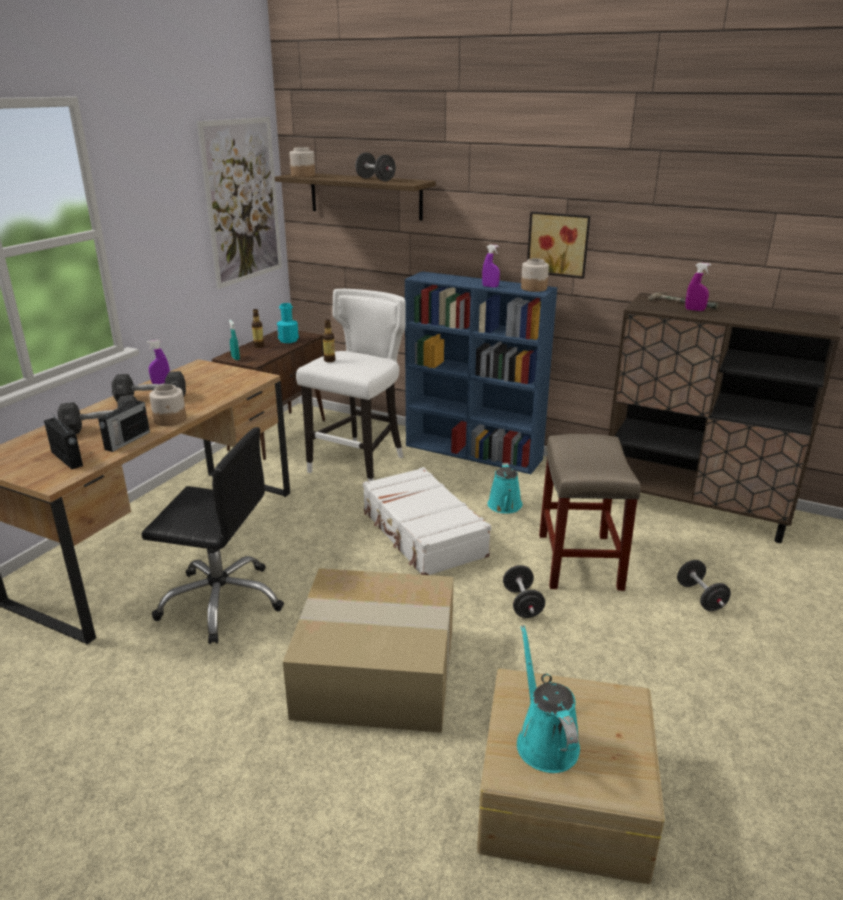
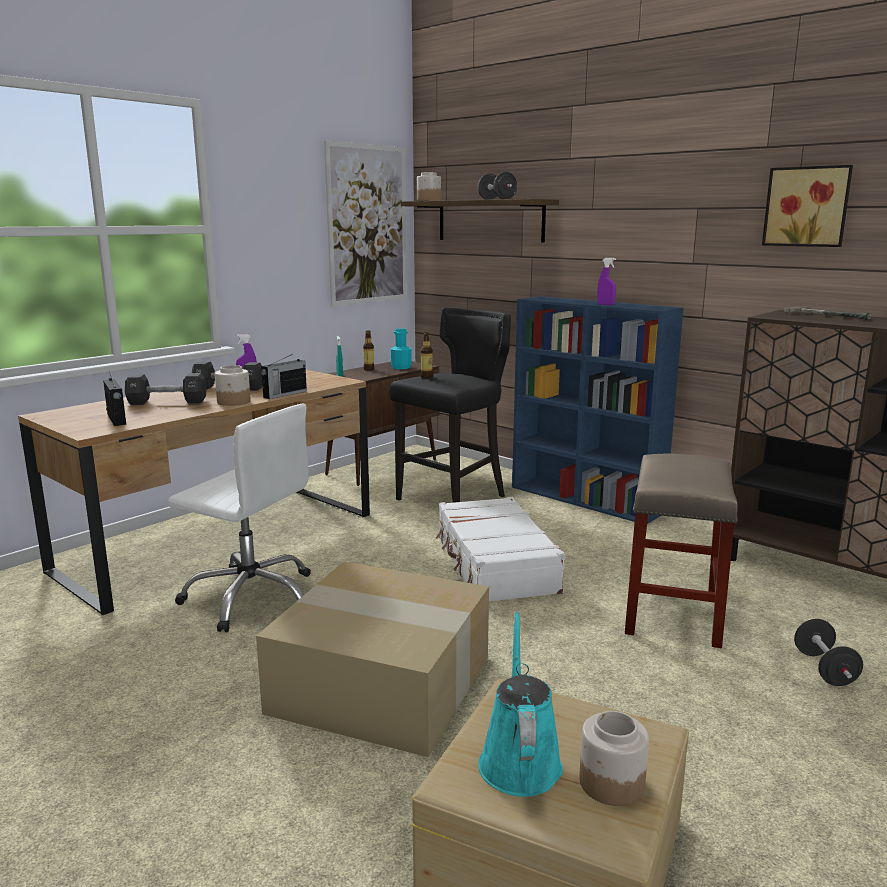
camera: 15 degrees right, 10 degrees down
radio [98,397,150,452] -> radio moved to [261,354,307,399]
black office chair [141,427,284,644] -> white office chair [168,404,311,632]
white stool [296,289,406,481] -> black stool [389,307,511,503]
turquoise watering can [488,463,523,514] -> none
black dumbbell [503,565,545,618] -> none
jar [521,258,549,292] -> jar moved to [579,711,649,806]
picture [527,211,590,279] -> picture moved to [762,165,853,247]
purple spray bottle [685,263,711,311] -> none

